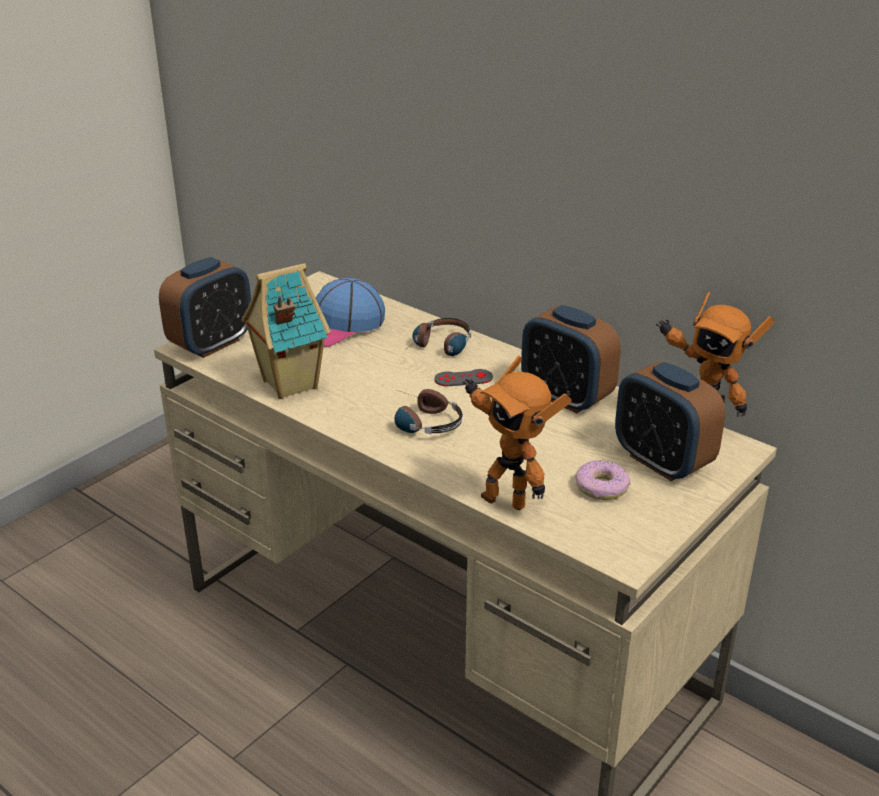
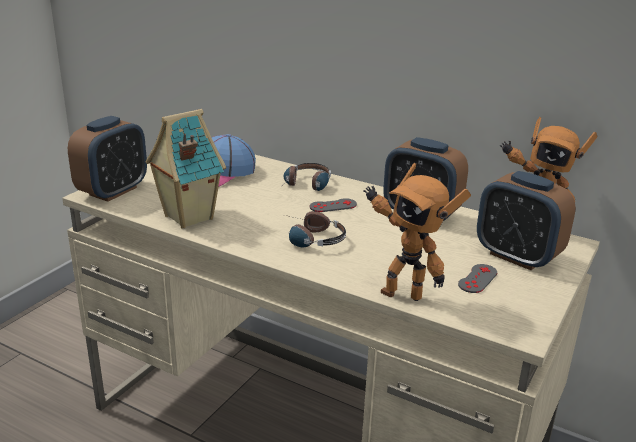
camera: 10 degrees left, 5 degrees down
donut [575,460,630,500] -> grey game controller [458,264,497,293]

